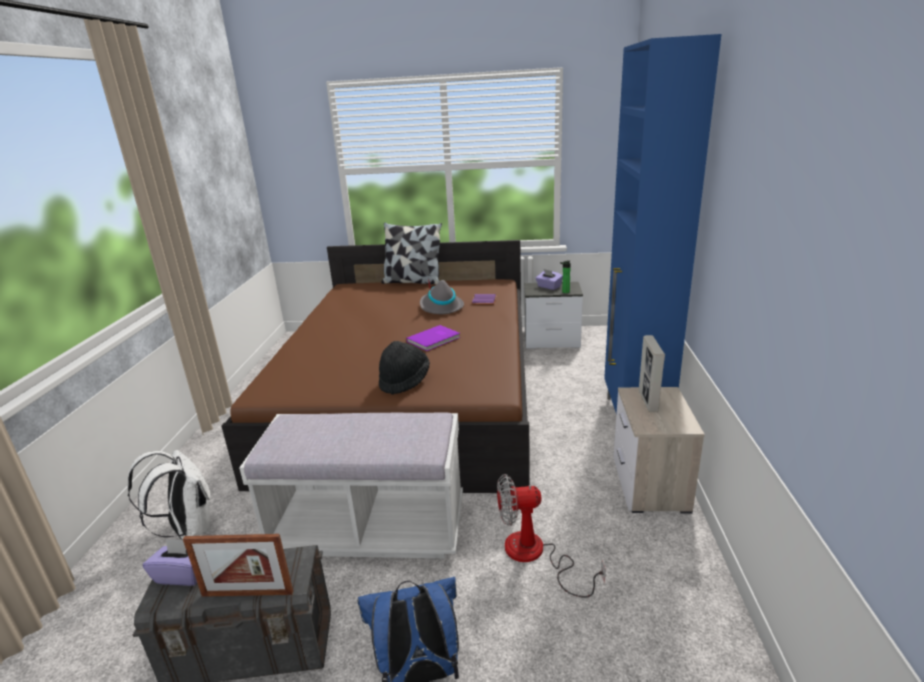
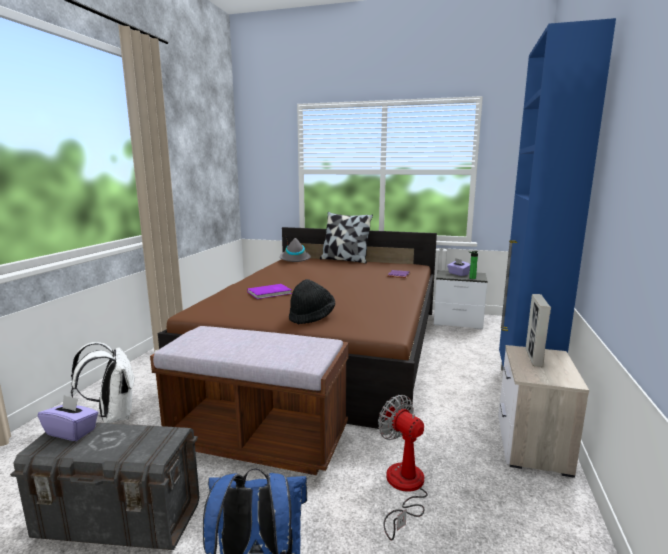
camera: 10 degrees right, 10 degrees down
picture frame [183,534,293,597] -> none
white bench [239,413,463,558] -> brown bench [150,326,349,475]
purple book [406,325,460,351] -> purple book moved to [247,284,292,299]
grey hat [420,280,464,314] -> grey hat moved to [280,238,311,262]
fan [497,474,606,598] -> fan turned 45 degrees clockwise [378,395,428,541]

